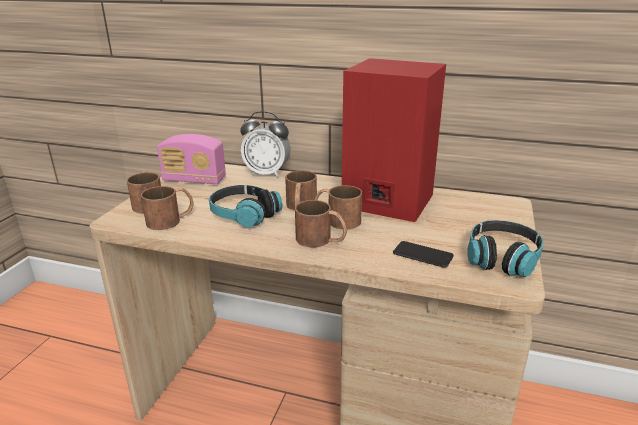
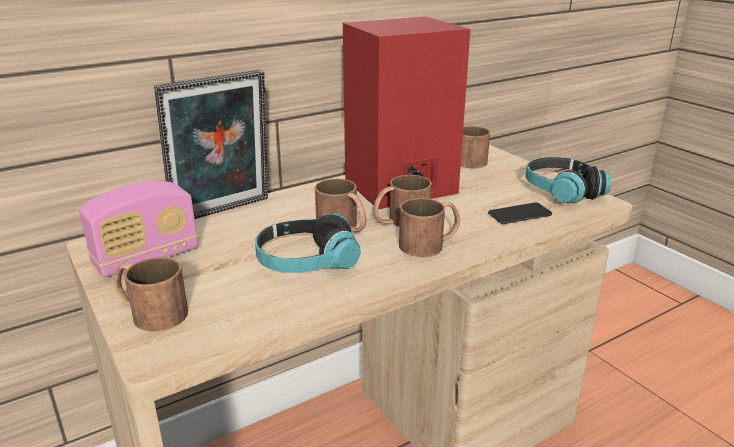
camera: 50 degrees left, 0 degrees up
brown mug [141,186,194,230] -> brown mug moved to [461,125,490,169]
alarm clock [240,111,291,178] -> picture frame [154,70,268,219]

